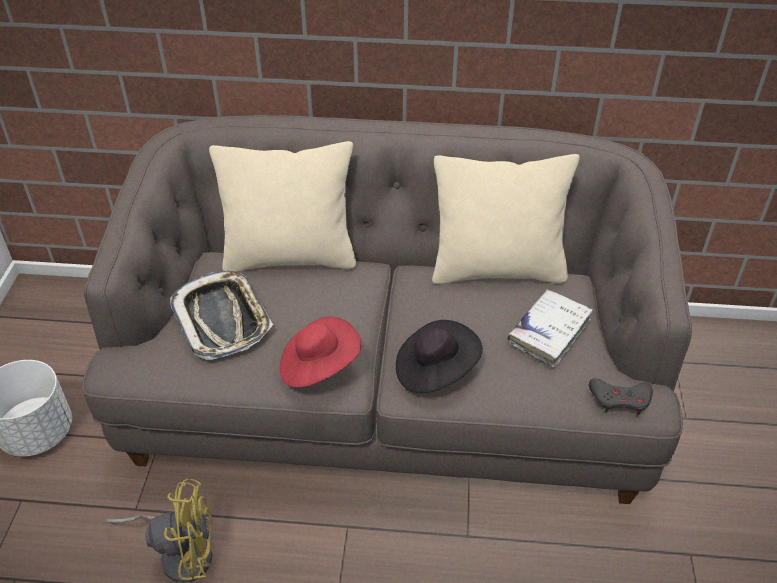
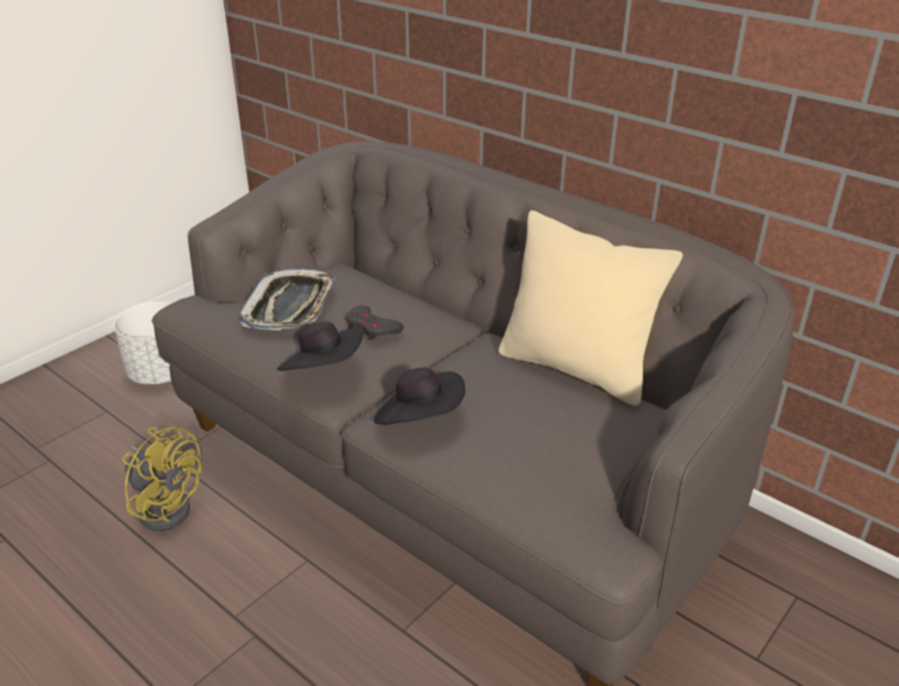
camera: 35 degrees right, 10 degrees down
beige pillow [209,141,356,272] -> none
red hat [280,316,361,388] -> black hat [277,321,363,371]
white book [507,289,593,368] -> none
grey game controller [589,378,653,415] -> grey game controller moved to [346,305,404,340]

